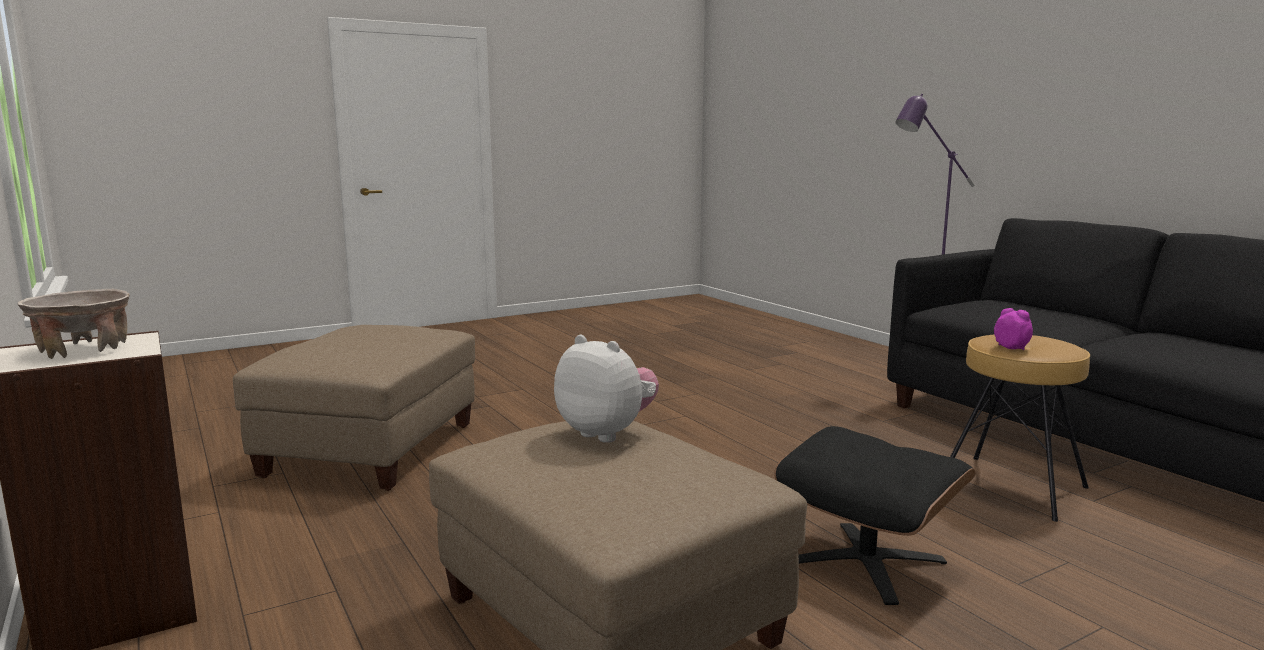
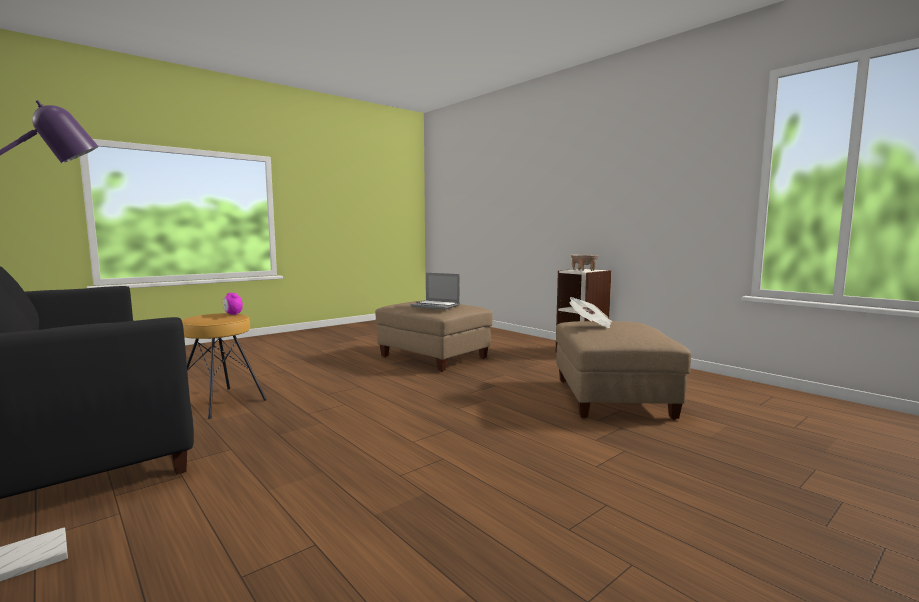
camera: 170 degrees right, 5 degrees down
plush toy [554,335,659,443] -> laptop [411,273,460,310]
black ottoman [774,426,976,605] -> none
none -> newspaper [569,297,612,328]

